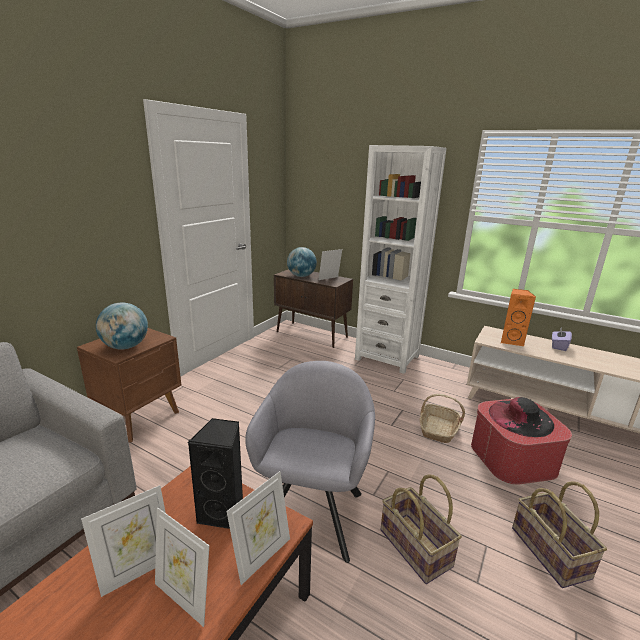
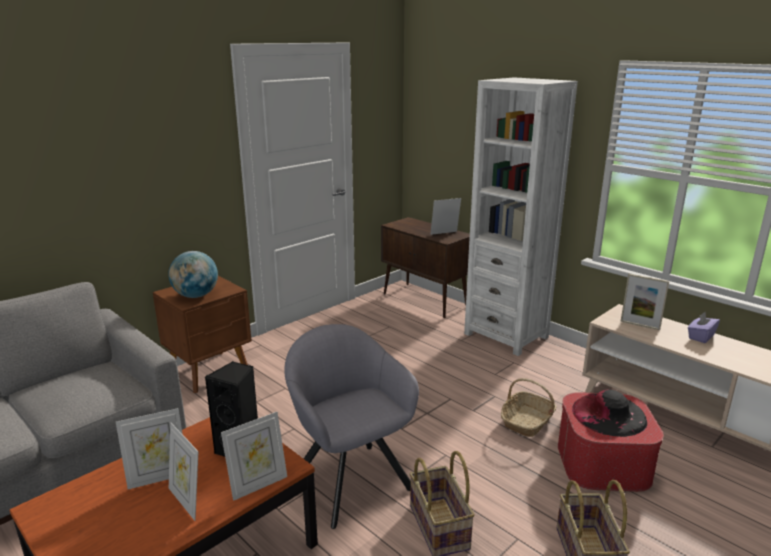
camera: 15 degrees right, 0 degrees up
grey armchair [245,361,375,563] -> grey armchair turned 60 degrees counterclockwise [284,324,419,529]
globe [287,247,317,277] -> none
orange speaker [501,289,536,347] -> picture frame [620,274,669,330]

